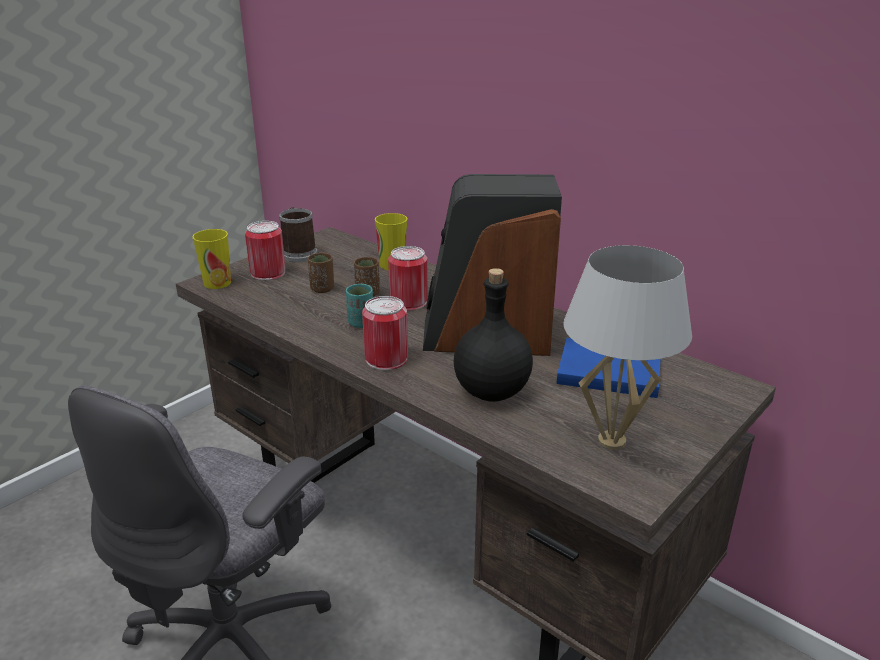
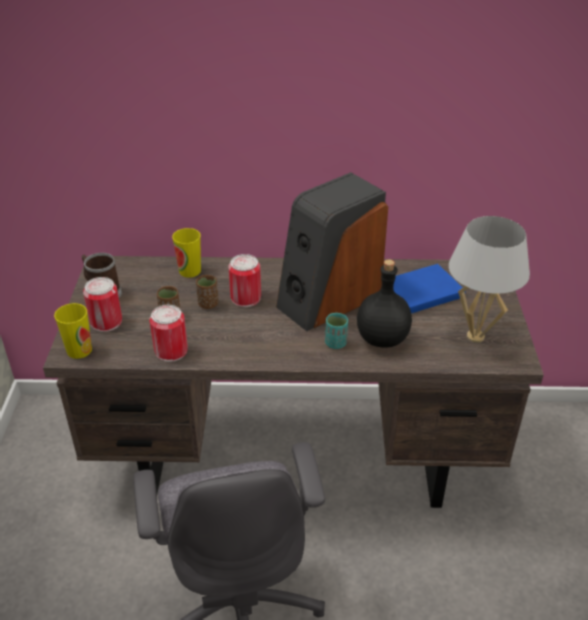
camera: 40 degrees left, 10 degrees up
turquoise cup [346,284,373,328] -> turquoise cup moved to [325,313,348,349]
can [362,296,408,370] -> can moved to [149,305,188,362]

